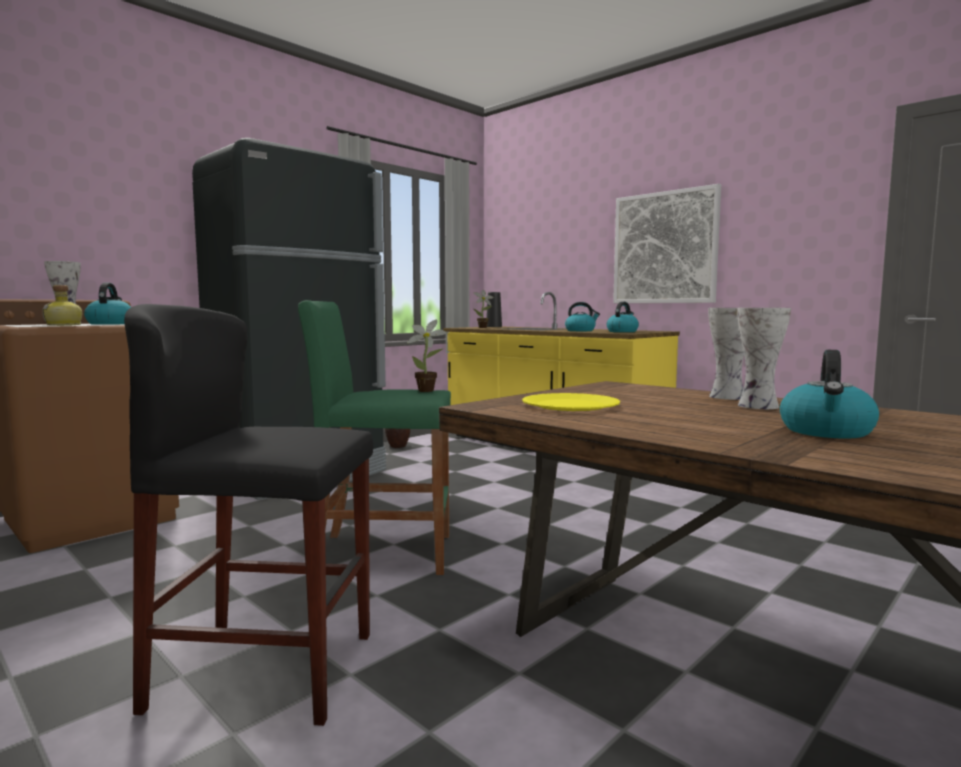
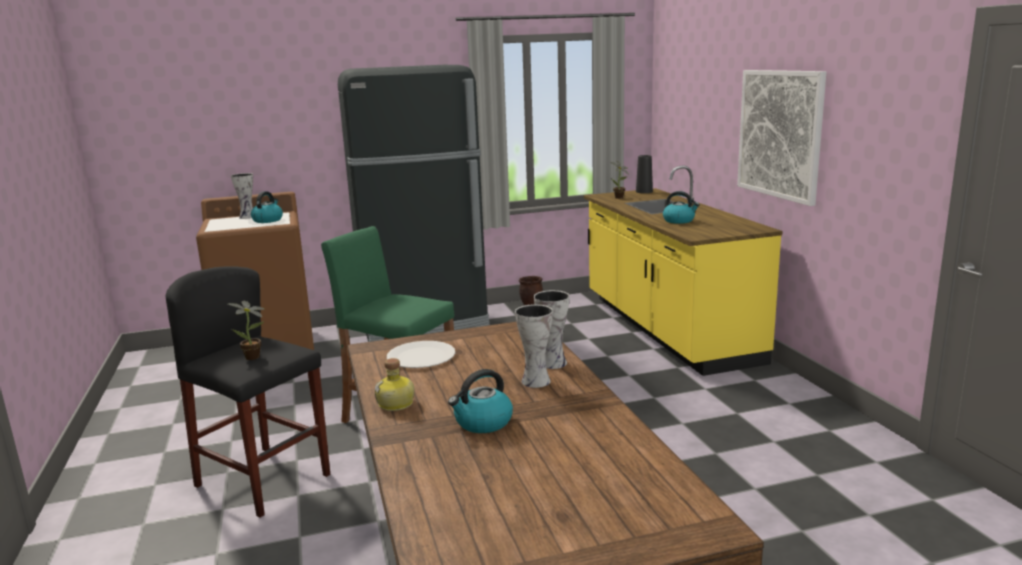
camera: 30 degrees right, 10 degrees up
bottle [42,285,82,326] -> bottle moved to [375,358,414,411]
potted plant [407,319,447,392] -> potted plant moved to [228,301,265,360]
yellow plate [522,393,620,411] -> white plate [387,341,455,368]
kettle [607,302,639,332] -> none

